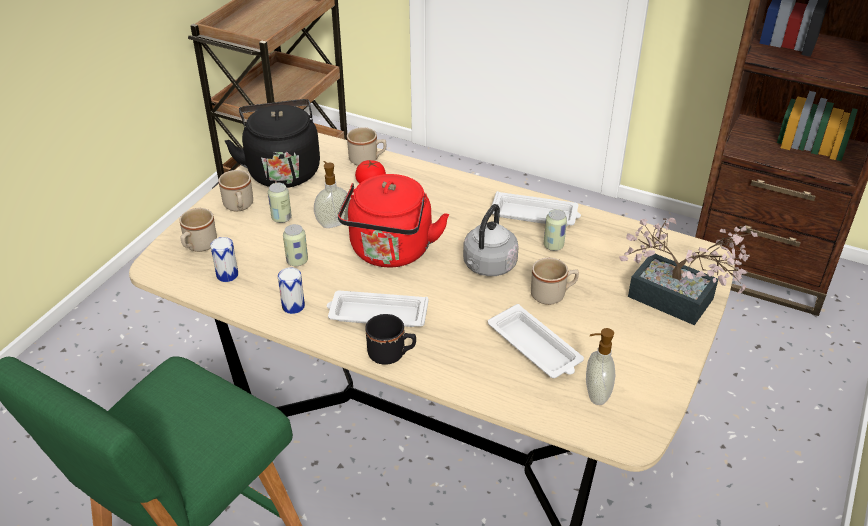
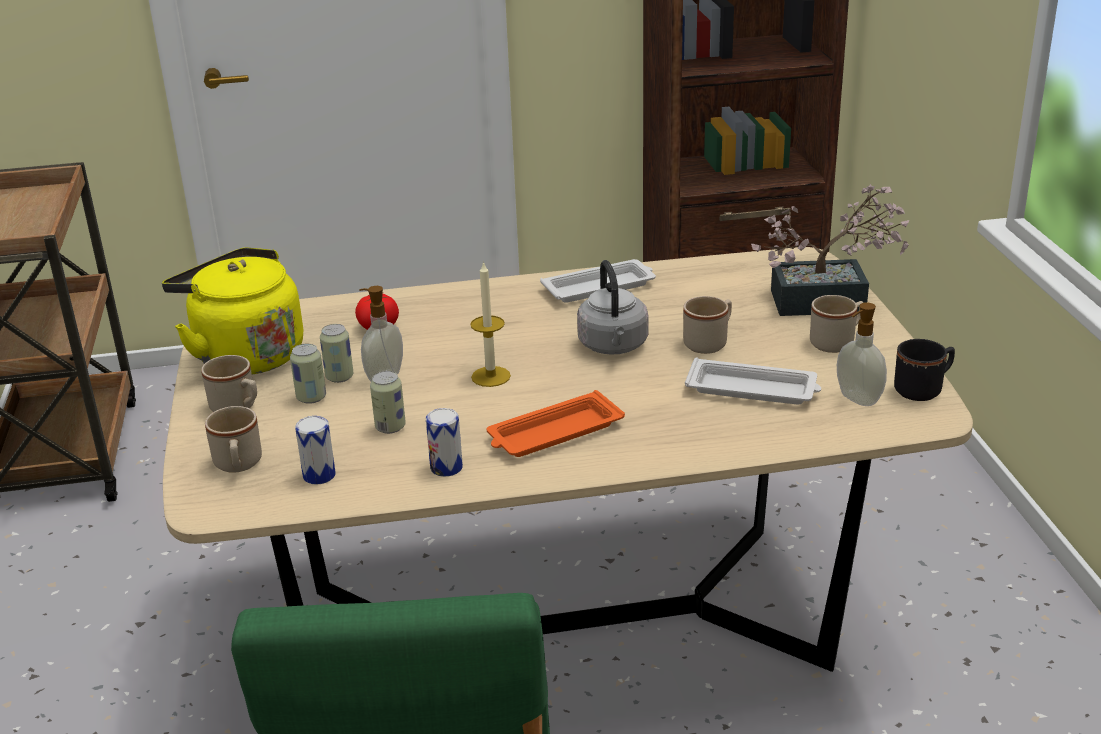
camera: 35 degrees left, 10 degrees down
black kettle [225,99,320,188] -> yellow kettle [162,247,303,374]
white tray [327,291,429,327] -> orange tray [487,390,625,457]
red kettle [338,174,449,267] -> candle [470,261,511,387]
beige mug [347,127,386,166] -> beige mug moved to [810,295,864,353]
black mug [365,314,416,365] -> black mug moved to [894,339,955,401]
can [544,209,567,251] -> can moved to [320,324,354,383]

